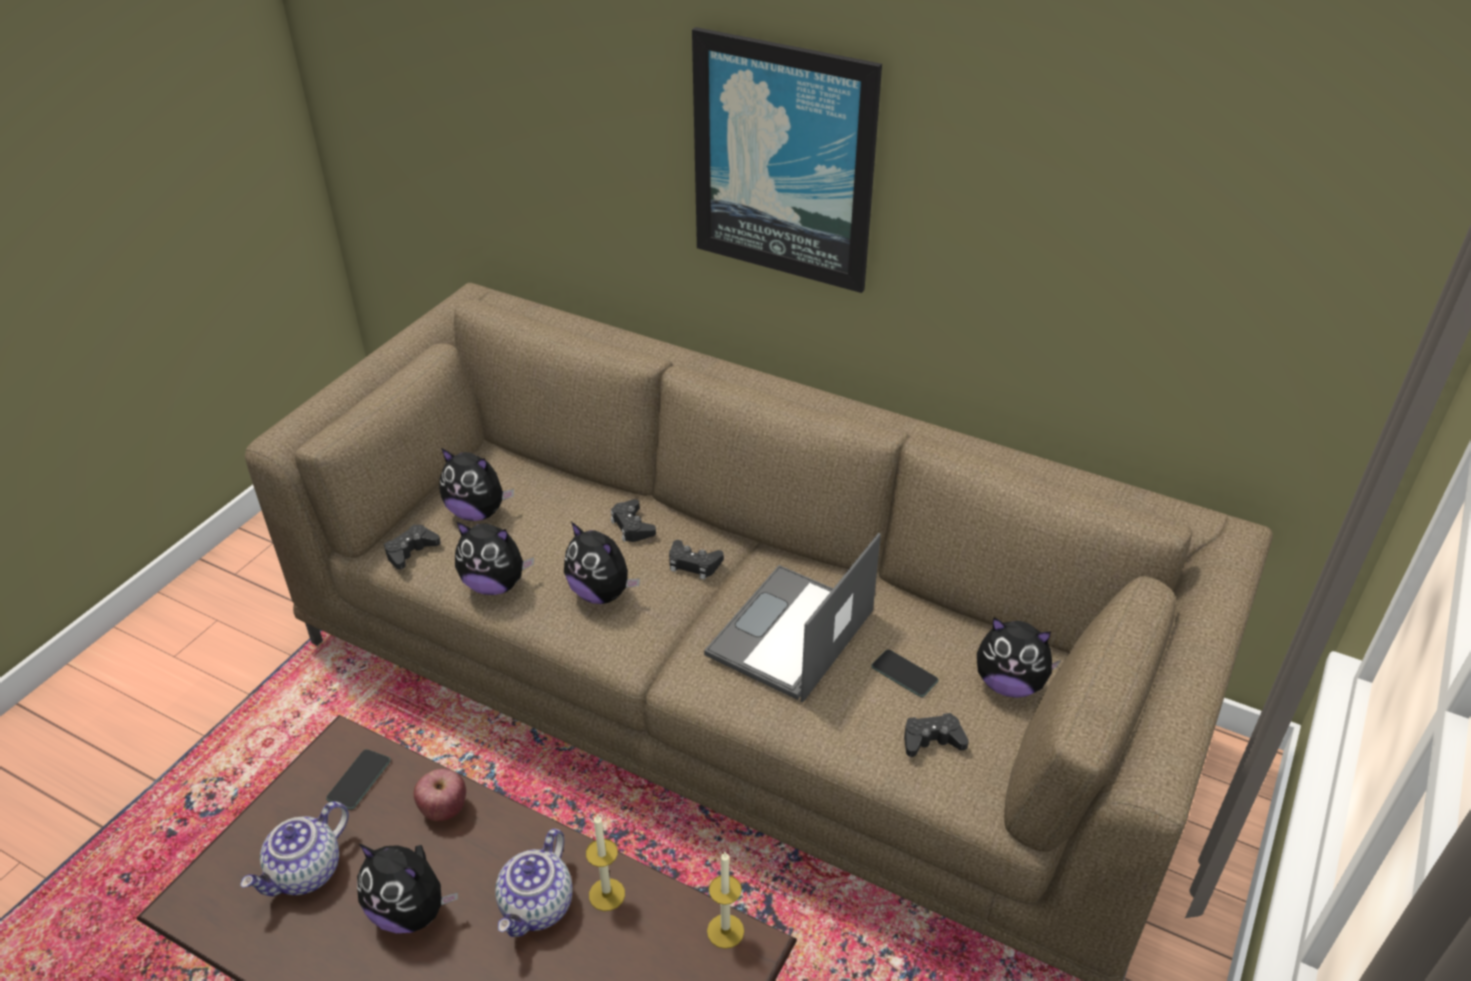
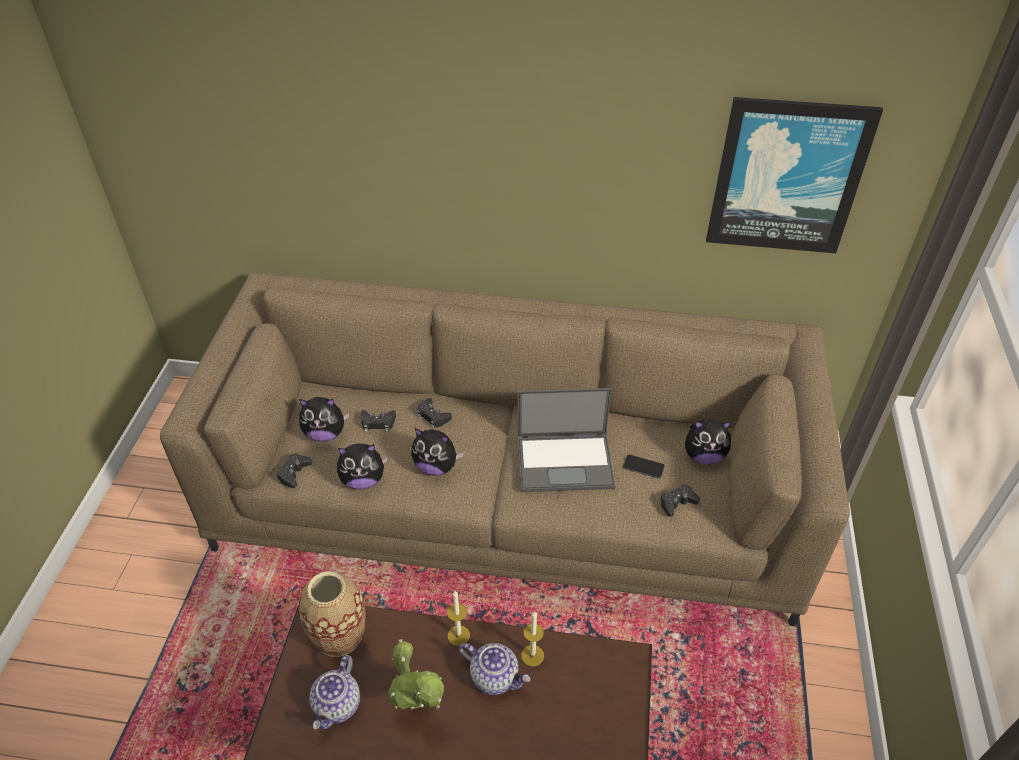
camera: 20 degrees left, 5 degrees up
phone [326,749,391,810] -> vase [299,571,366,657]
plush toy [357,844,458,933] -> potted plant [388,639,444,710]
apple [414,769,466,821] -> none
teapot [495,829,573,937] -> teapot turned 60 degrees counterclockwise [459,643,531,695]
black game controller [669,540,724,580] -> black game controller moved to [361,410,396,432]
picture [692,27,882,293] -> picture moved to [706,97,883,253]
laptop [704,533,881,702] -> laptop turned 105 degrees counterclockwise [517,388,615,492]
candle [707,852,744,949] -> candle moved to [447,591,470,646]

